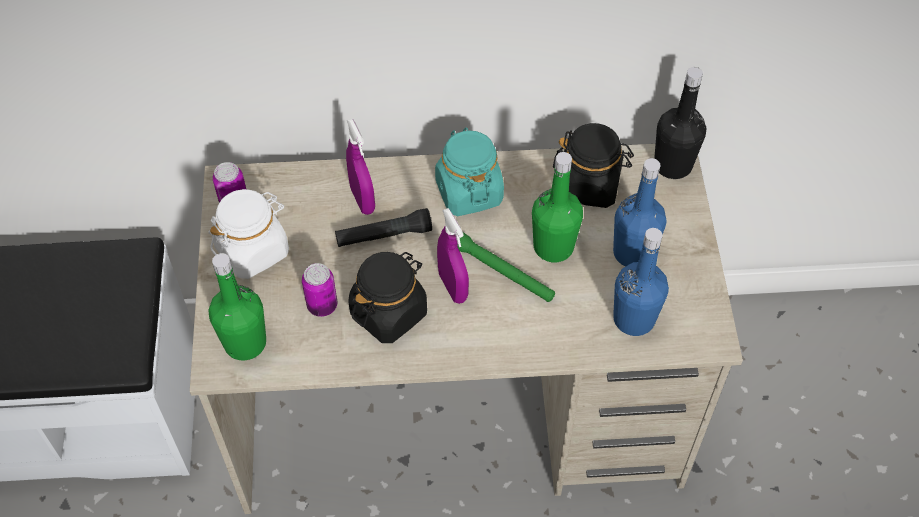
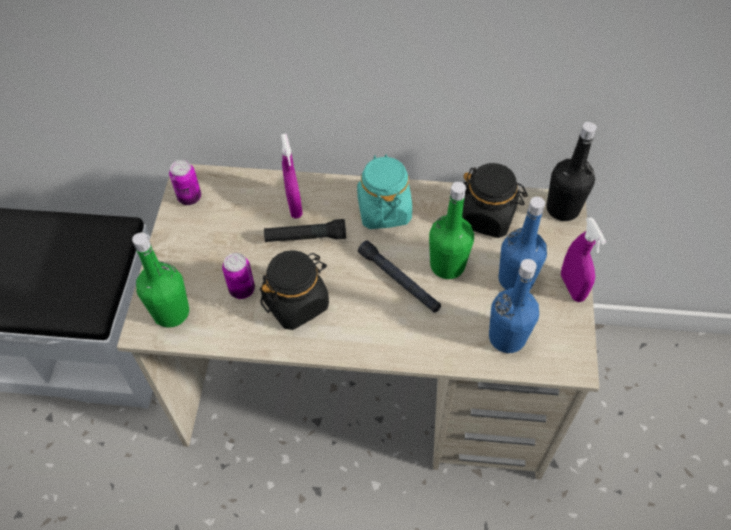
camera: 10 degrees right, 0 degrees up
white jar [209,189,289,279] -> none
purple spray bottle [437,208,469,304] -> purple spray bottle moved to [561,217,606,302]
green flashlight [457,232,555,302] -> black flashlight [358,240,441,313]

